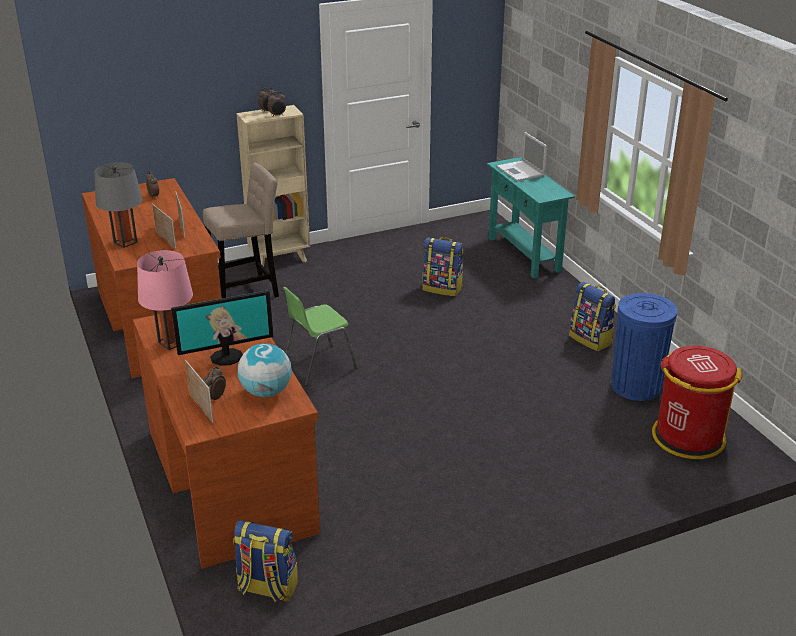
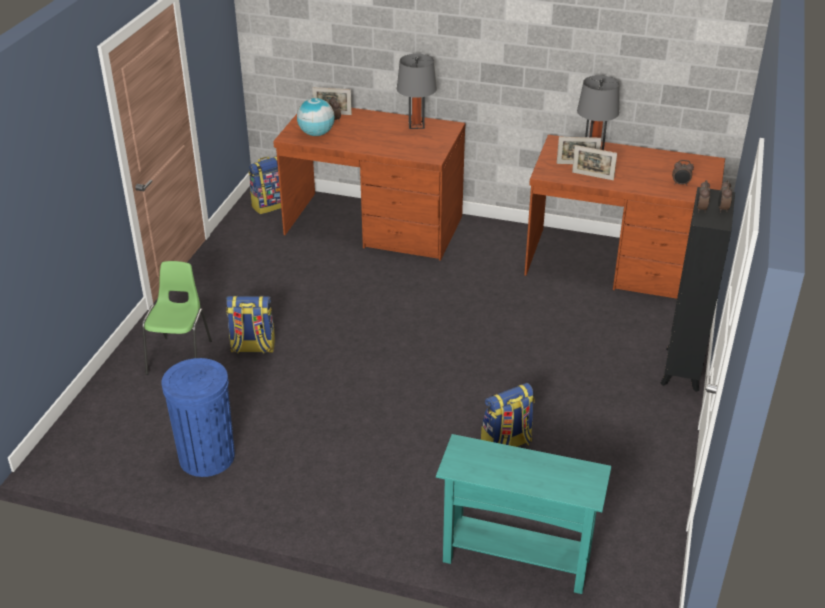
camera: 130 degrees right, 5 degrees up
pink table lamp [137,250,193,350] -> grey table lamp [397,54,437,129]
monitor [171,290,273,366] -> none
beige stool [203,162,279,298] -> none
beige bookcase [236,105,310,267] -> black bookcase [660,187,735,392]
green chair [283,287,358,386] -> green chair moved to [142,261,212,375]
laptop [497,132,547,182] -> none
backpack [569,282,616,351] -> backpack moved to [226,296,275,354]
red trash can [652,346,742,459] -> none

